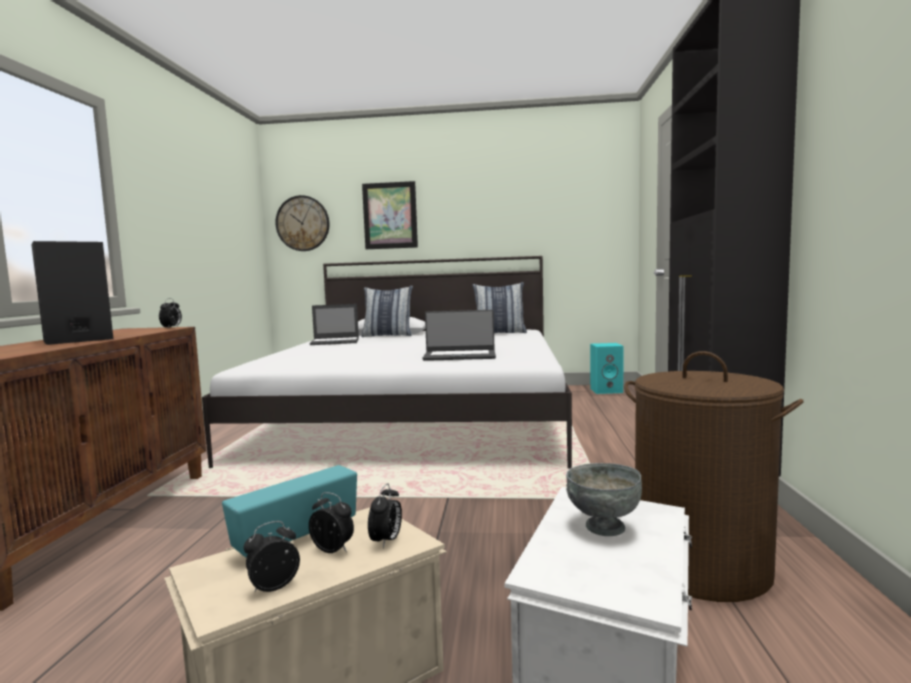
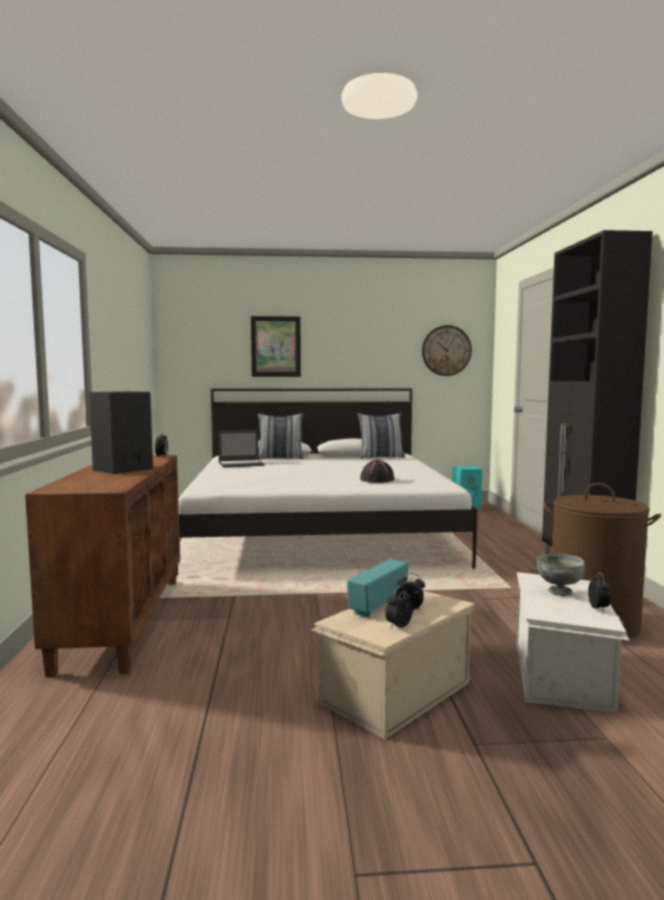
camera: 10 degrees left, 0 degrees up
wall clock [275,195,330,251] -> wall clock moved to [422,325,472,376]
alarm clock [368,483,402,549] -> alarm clock moved to [588,572,611,612]
laptop [423,310,496,361] -> black hat [360,459,394,483]

